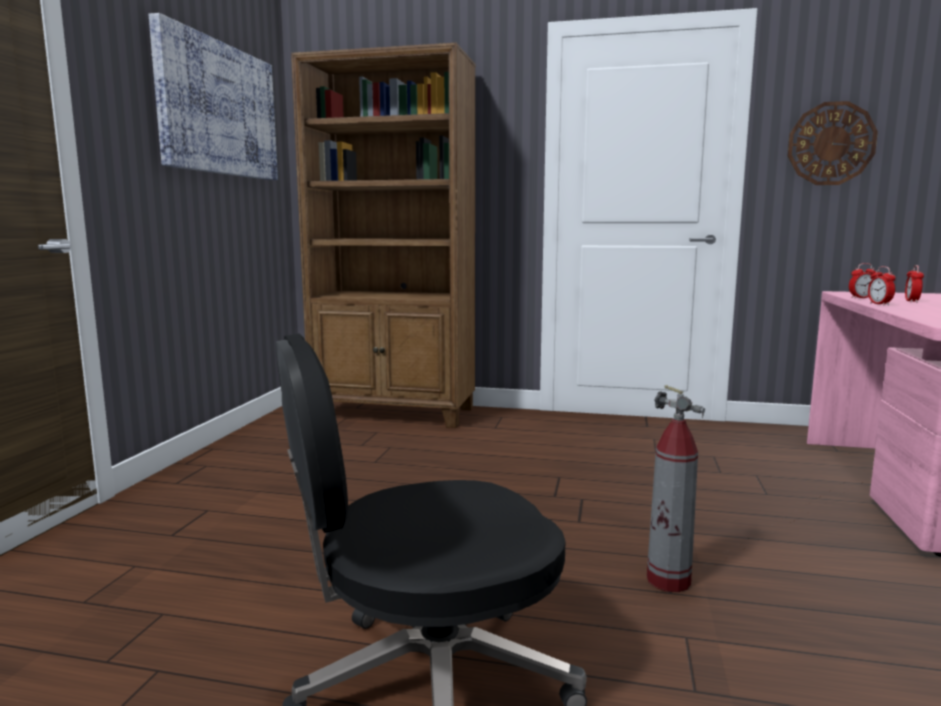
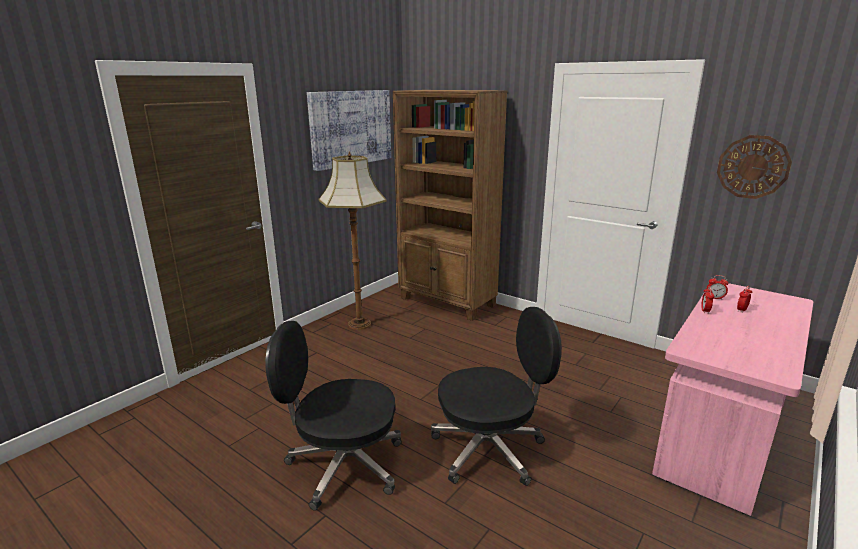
camera: 25 degrees right, 10 degrees up
fire extinguisher [647,385,705,592] -> black office chair [431,307,562,486]
none -> floor lamp [319,151,386,330]

